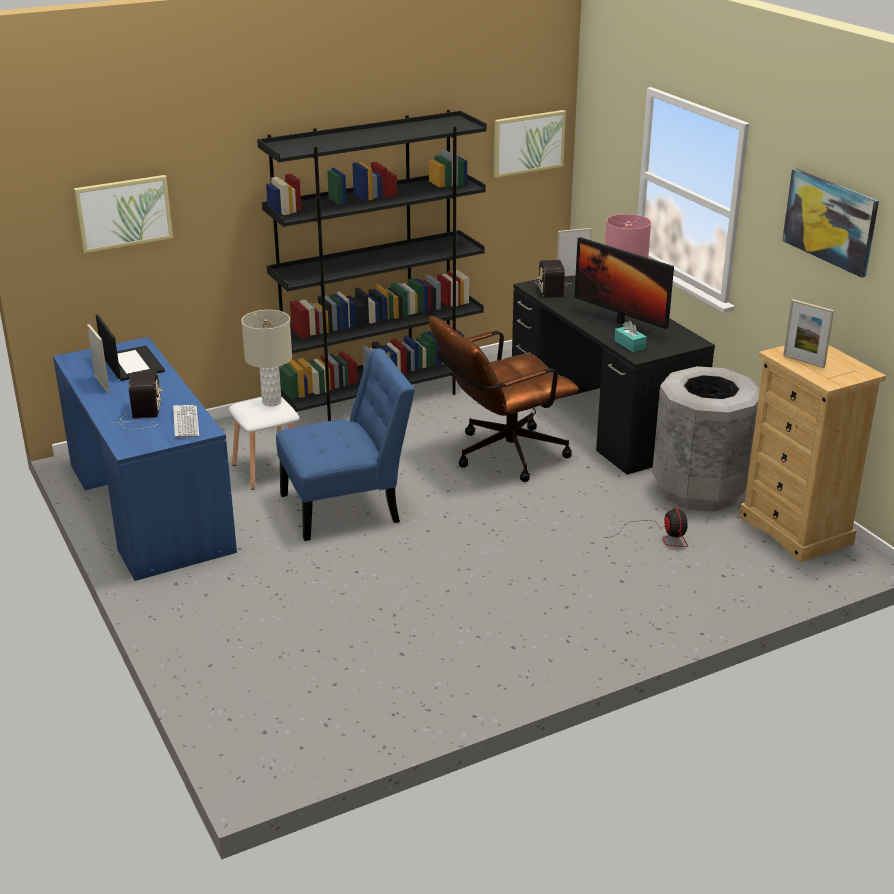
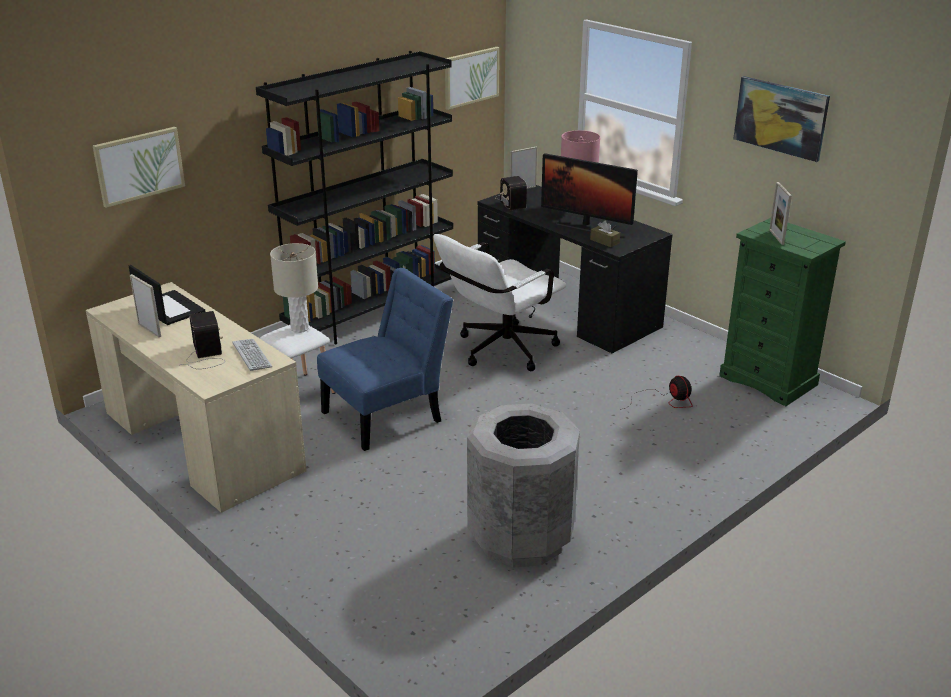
camera: 15 degrees left, 0 degrees up
blue desk [53,337,237,581] -> beige desk [86,282,306,513]
brown office chair [428,316,579,482] -> white office chair [433,234,566,371]
turquoise tissue box [614,321,647,352] -> brown tissue box [590,221,620,247]
grey trash can [652,366,760,512] -> grey trash can moved to [467,404,580,567]
beige dresser [739,345,886,562] -> green dresser [719,218,846,406]
picture frame [783,299,834,368] -> picture frame turned 60 degrees clockwise [769,182,792,245]

